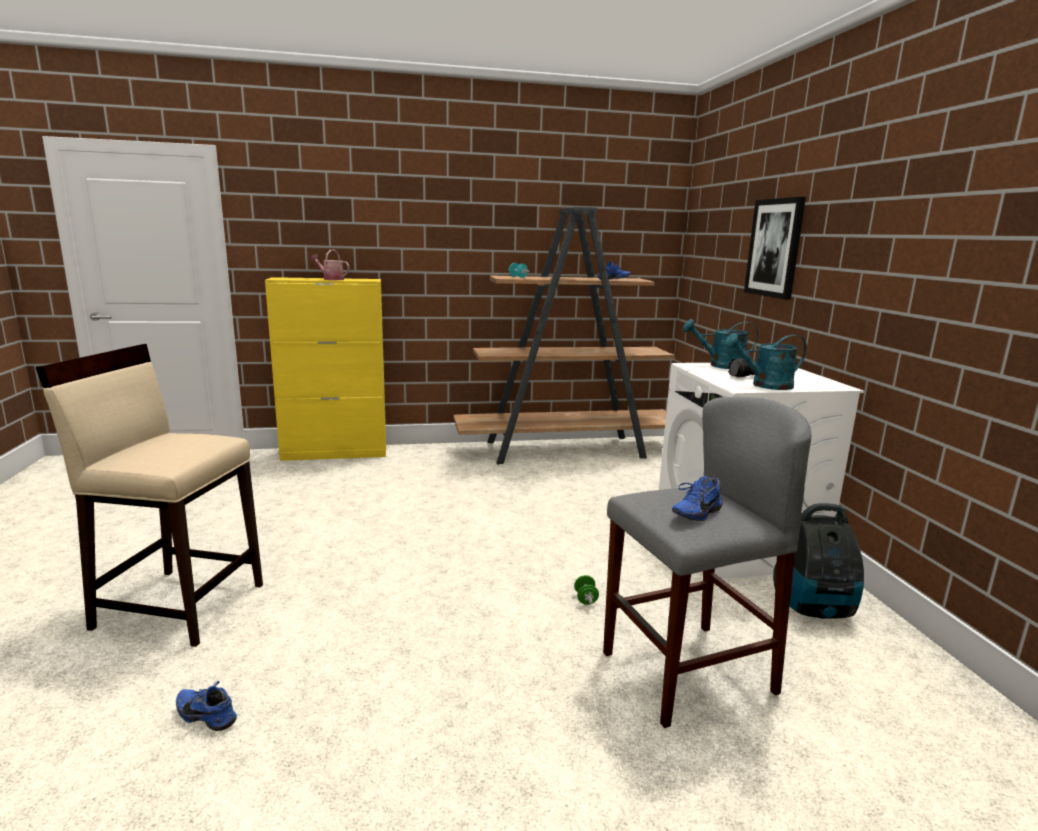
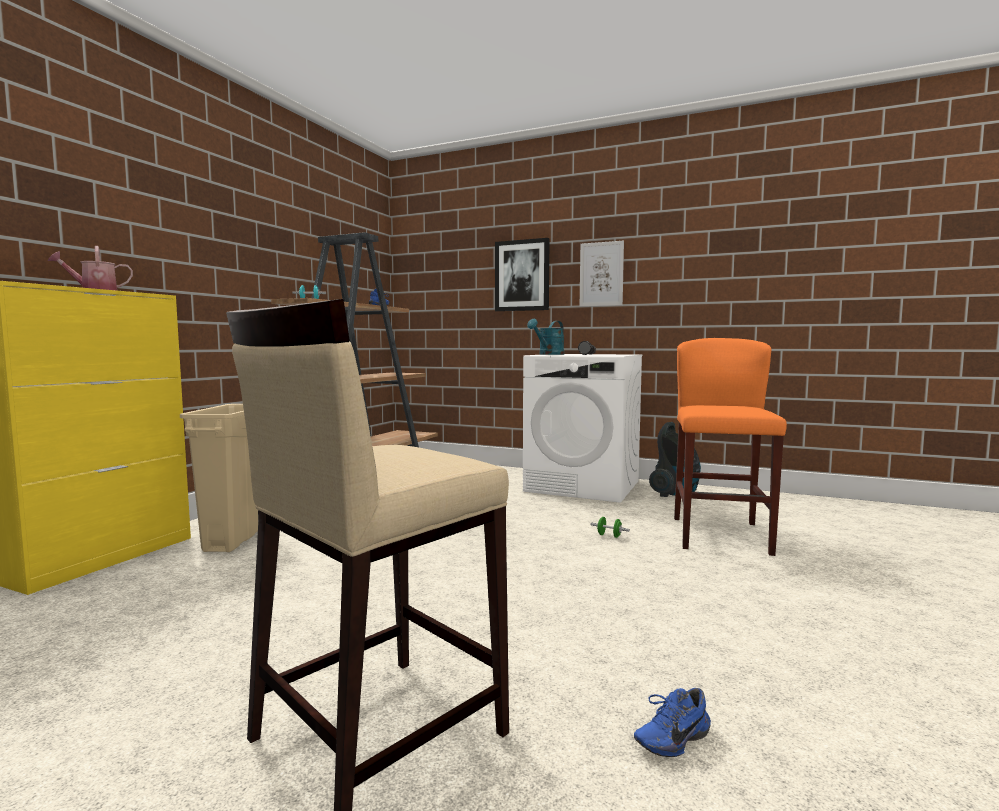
camera: 55 degrees left, 10 degrees down
grey stool [603,397,811,728] -> orange stool [674,338,787,556]
blue shoe [672,476,723,521] -> none
turquoise watering can [724,333,807,390] -> none
none -> beige trash can [180,404,258,552]
none -> picture [580,241,624,307]

